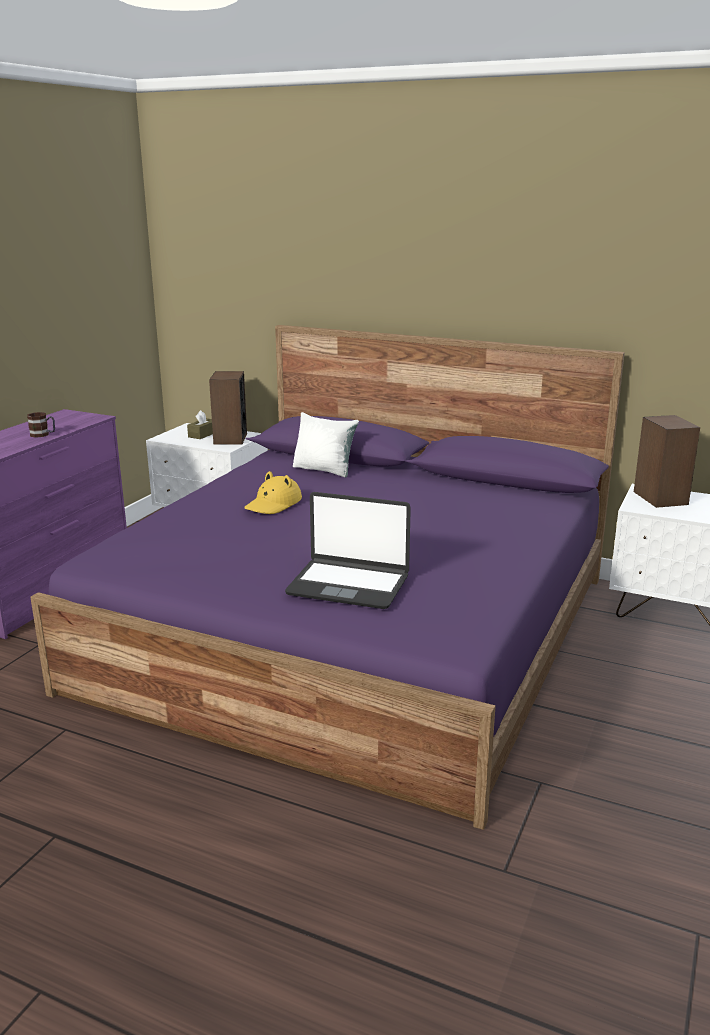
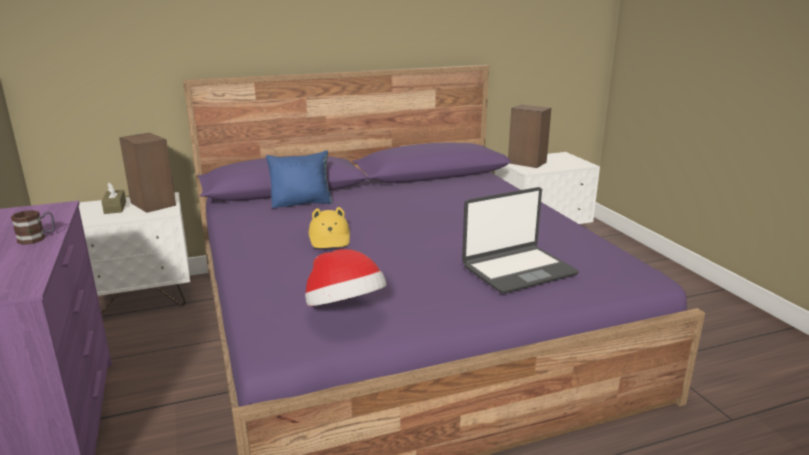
camera: 45 degrees left, 0 degrees up
white pillow [293,412,359,477] -> blue pillow [266,150,333,208]
none -> hat [305,249,387,306]

